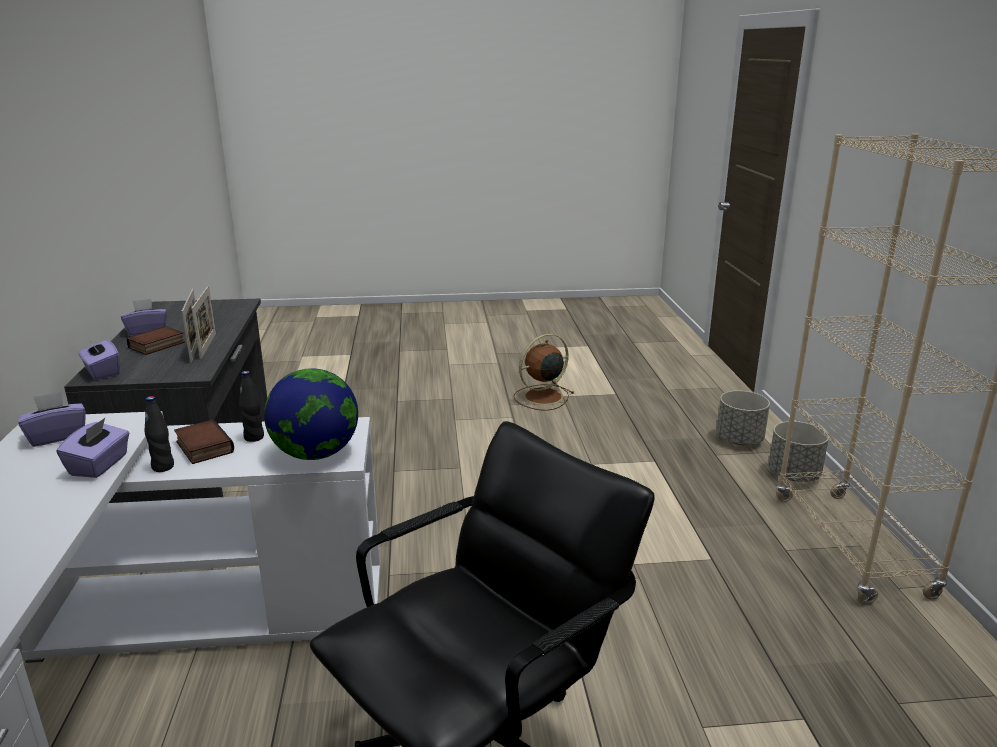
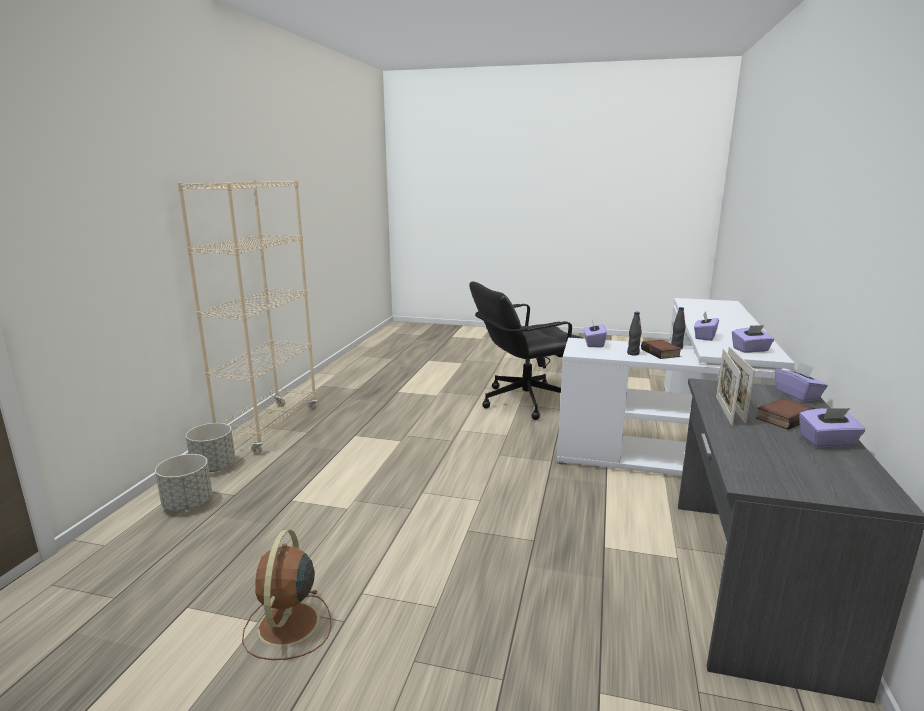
camera: 160 degrees left, 5 degrees down
globe [264,368,358,460] -> purple tissue box [584,320,607,348]
brown fan [513,334,574,411] -> brown fan turned 105 degrees clockwise [242,530,331,660]

